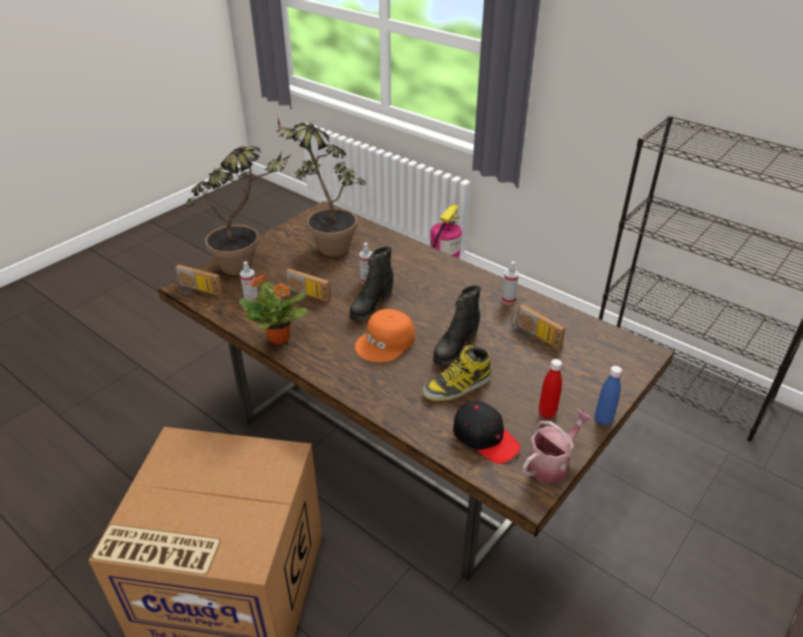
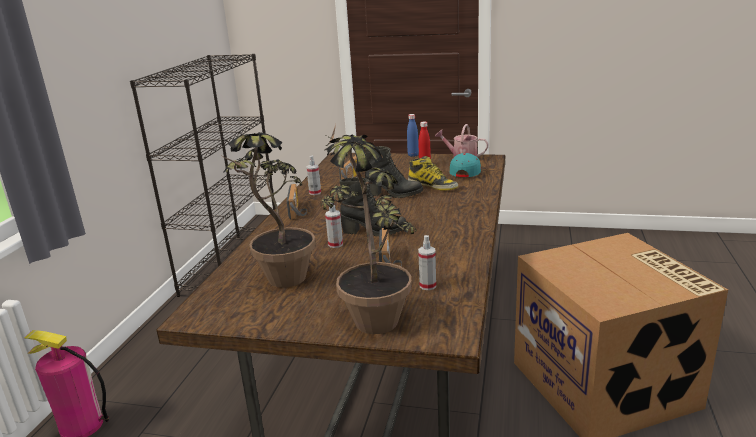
camera: 115 degrees left, 15 degrees down
radio [172,264,223,296] -> radio moved to [287,184,307,220]
potted plant [239,274,308,345] -> none
orange cap [355,309,415,362] -> none
black cap [453,401,521,464] -> turquoise cap [450,153,481,177]

